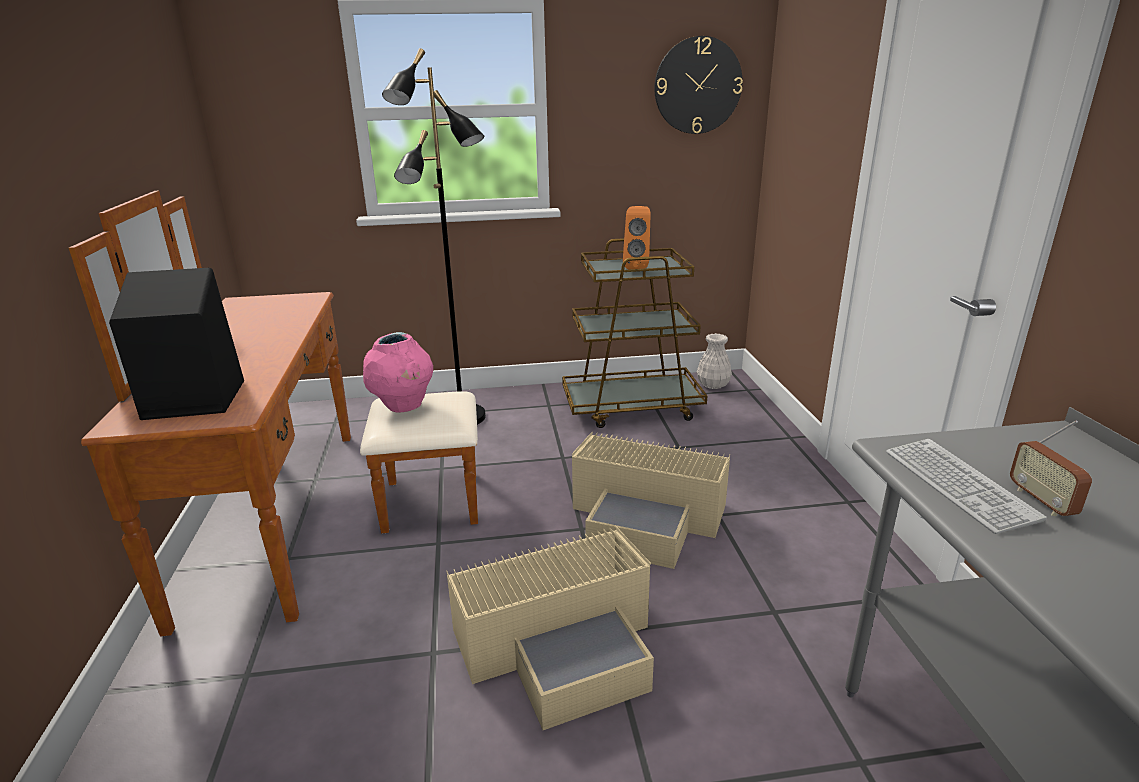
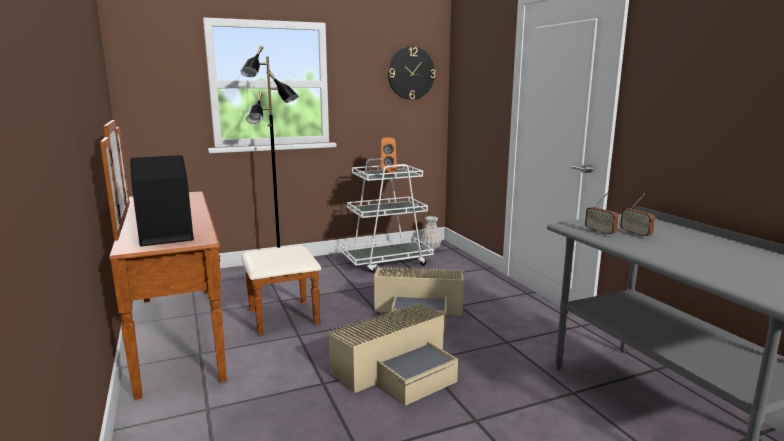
camera: 15 degrees left, 10 degrees down
pink vase [363,332,433,412] -> none
brown cart [562,238,708,428] -> white cart [341,158,434,273]
keyboard [886,439,1047,534] -> radio [585,192,619,236]

